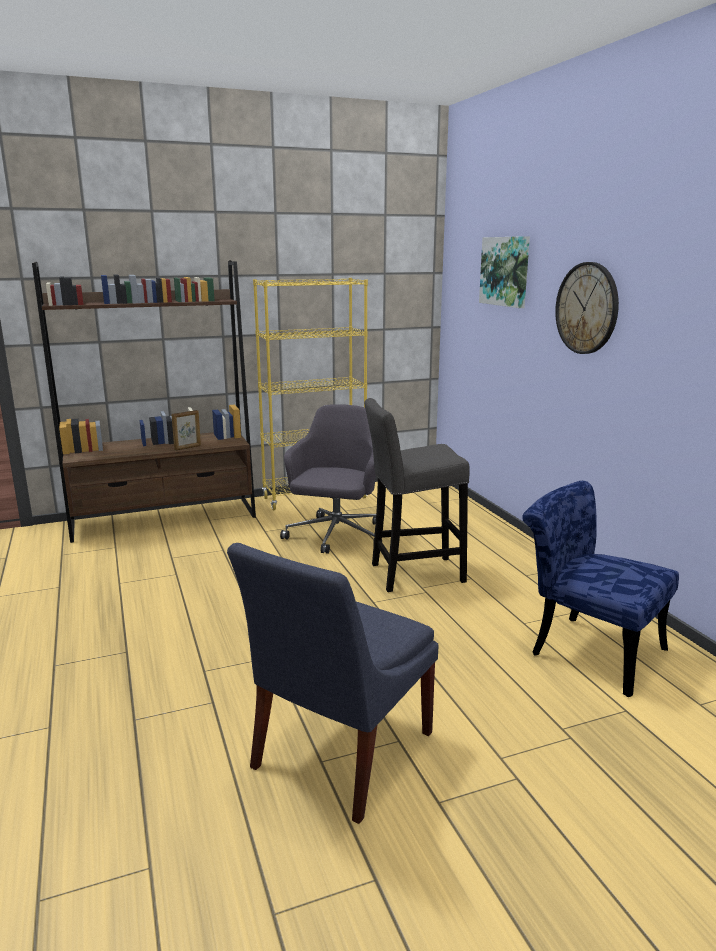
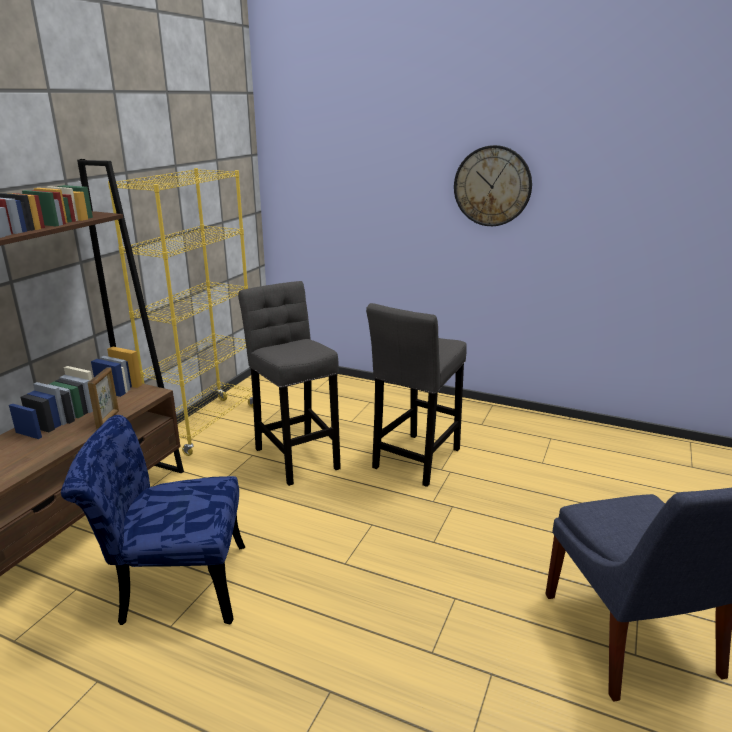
camera: 45 degrees left, 5 degrees up
grey office chair [280,404,376,554] -> grey stool [238,281,341,486]
picture [479,236,530,308] -> none
blue chair [522,481,679,697] -> blue chair moved to [61,415,245,625]

